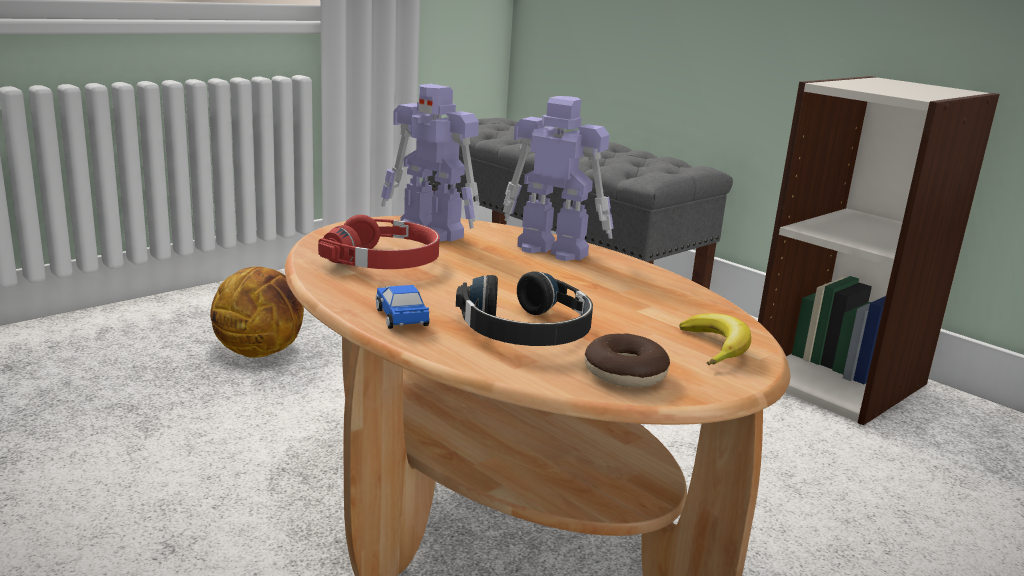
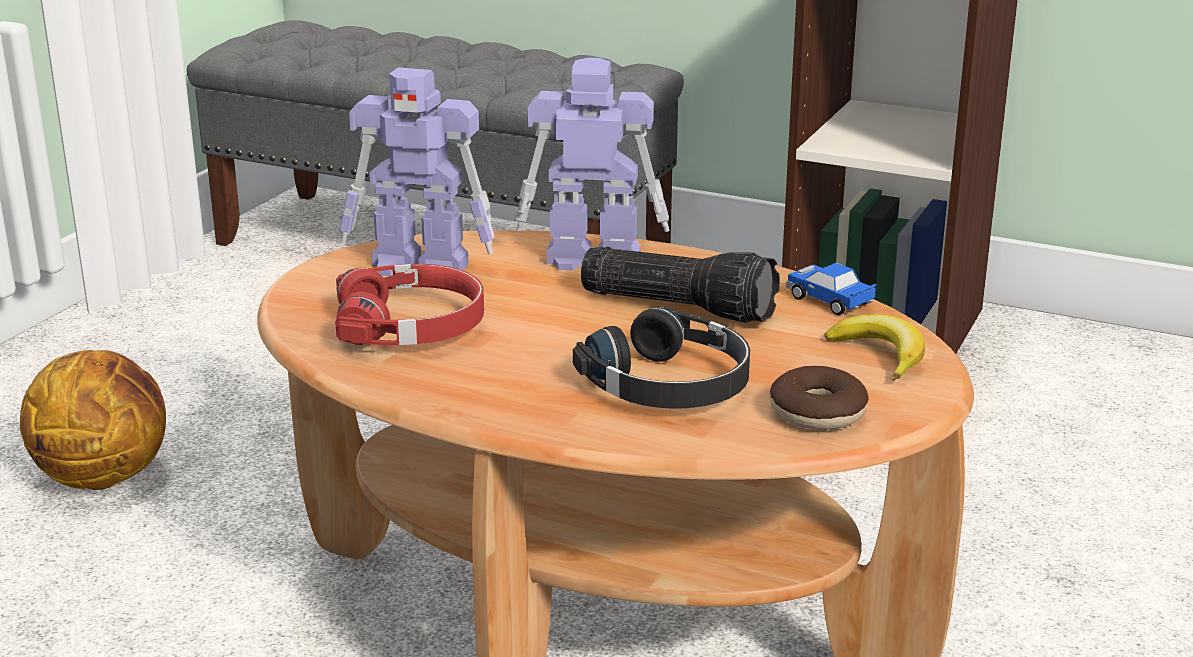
camera: 20 degrees left, 5 degrees up
toy car [376,285,430,329] -> toy car moved to [786,263,877,315]
none -> flashlight [581,246,780,323]

